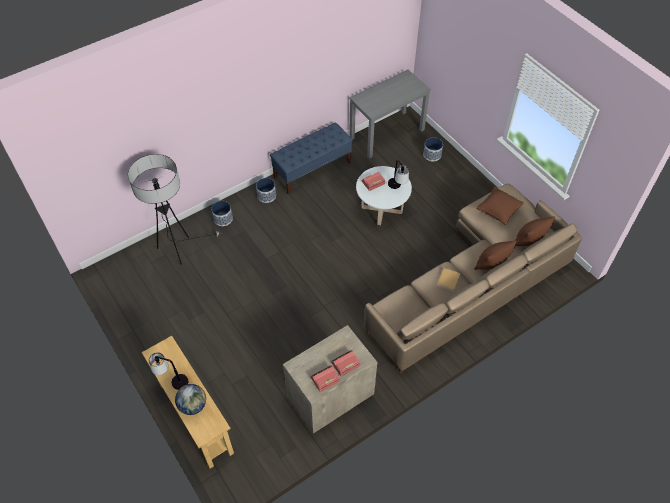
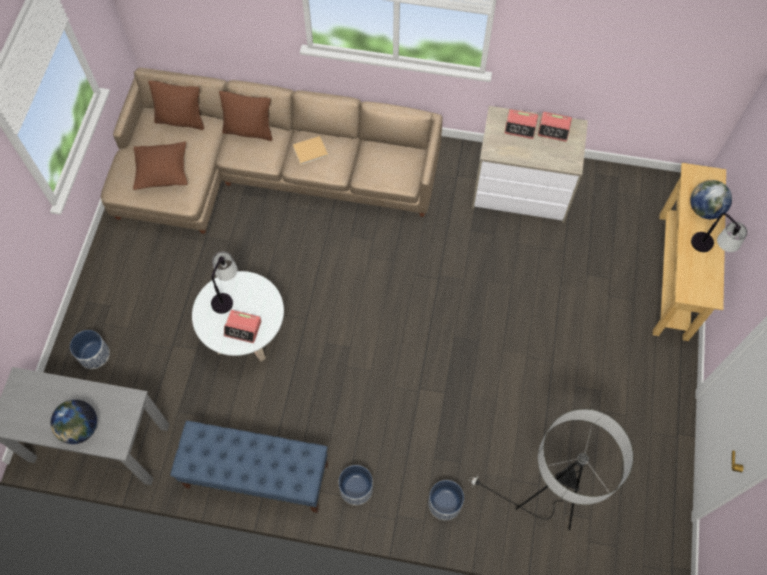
camera: 135 degrees left, 10 degrees up
none -> globe [51,400,97,444]

